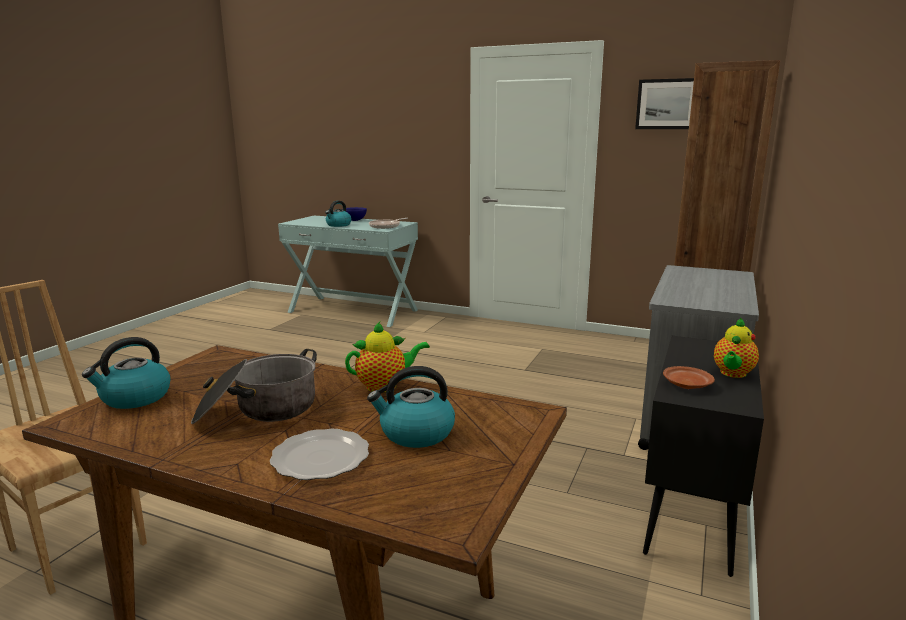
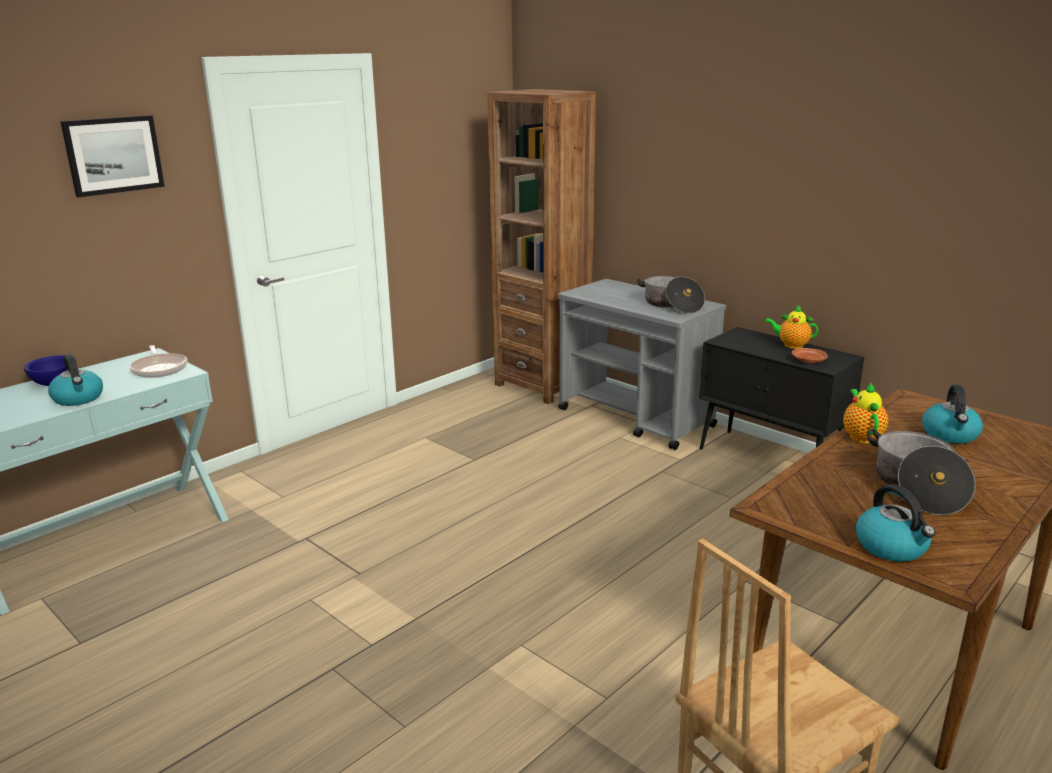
camera: 70 degrees left, 5 degrees up
plate [270,429,369,480] -> none
picture [635,78,694,129] -> picture moved to [60,115,165,198]
teapot [714,318,759,378] -> teapot turned 150 degrees clockwise [764,305,818,349]
none -> cooking pot [637,276,705,314]

